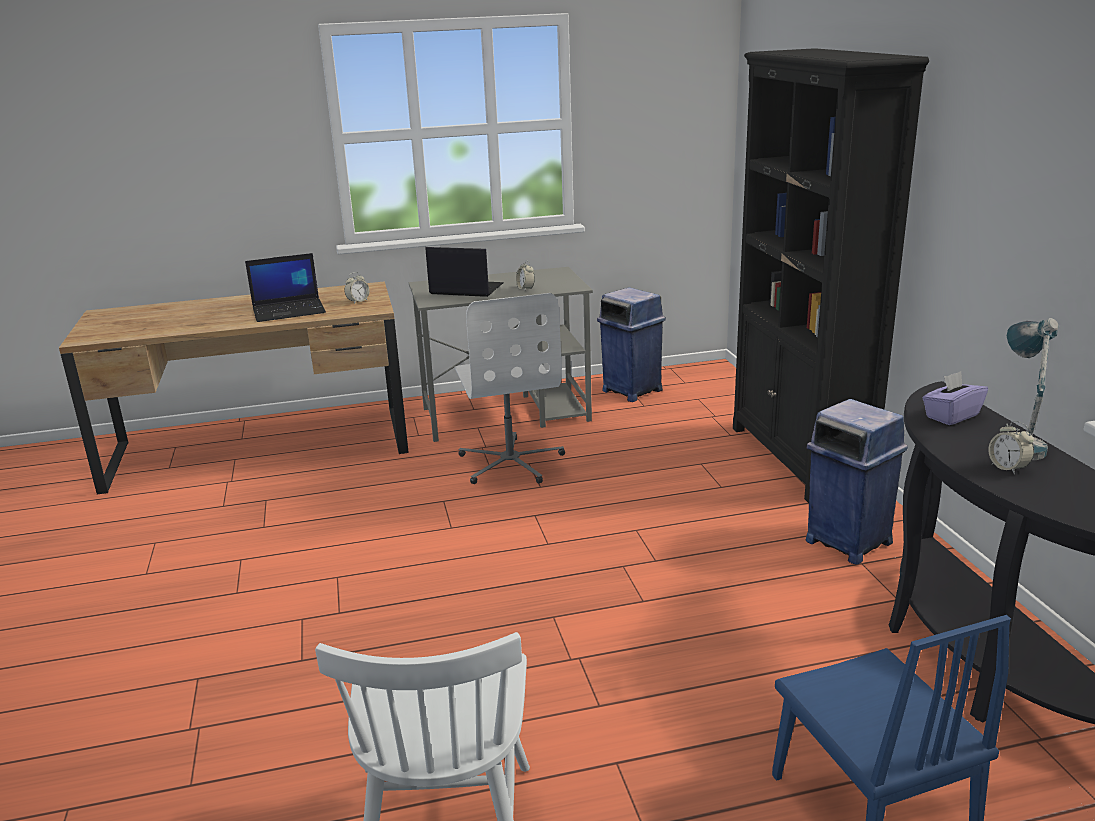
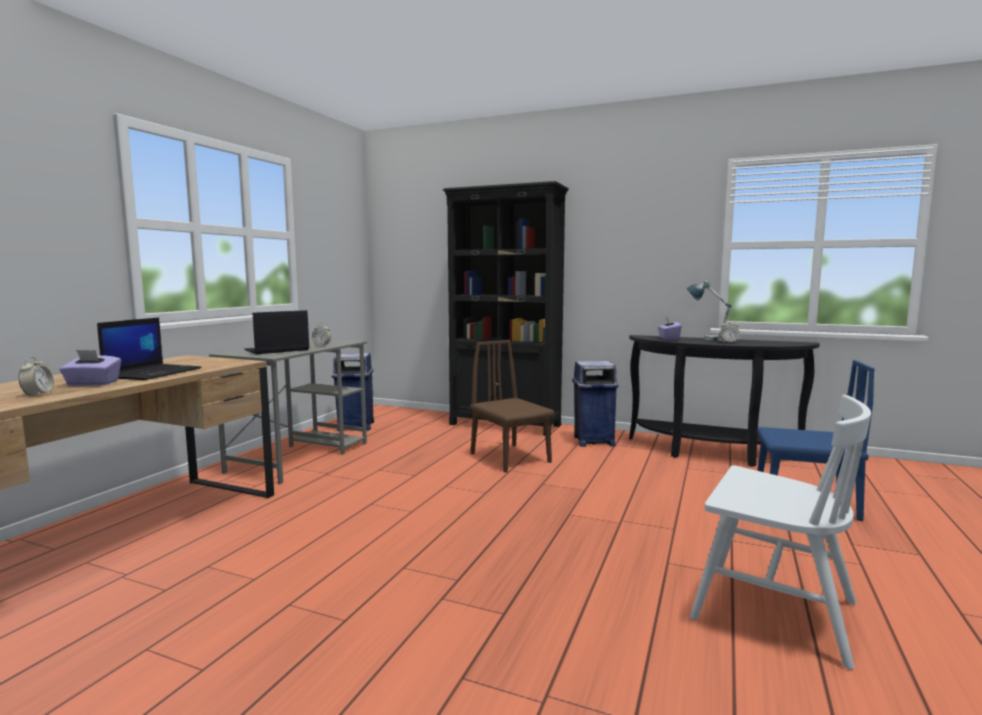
camera: 55 degrees left, 15 degrees down
alarm clock [344,272,369,304] -> alarm clock moved to [18,357,54,397]
white office chair [454,293,565,484] -> none
none -> purple tissue box [59,350,121,386]
none -> brown chair [470,340,554,473]

